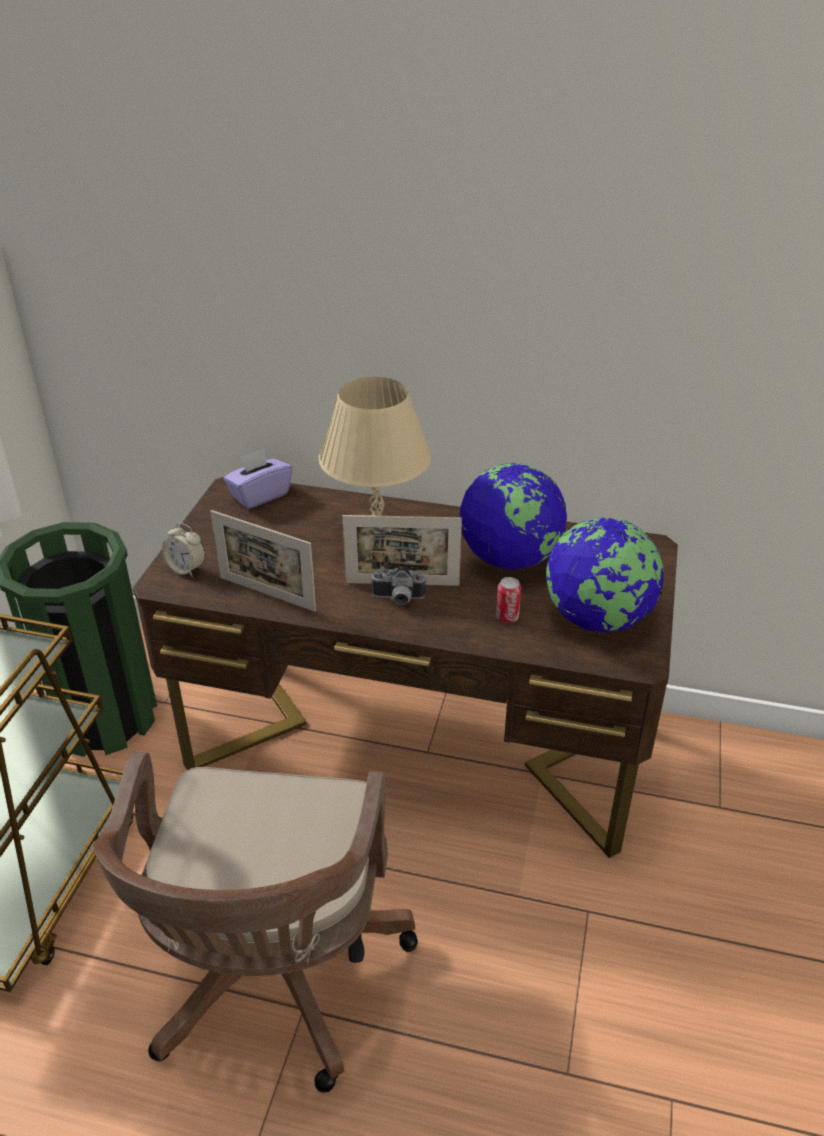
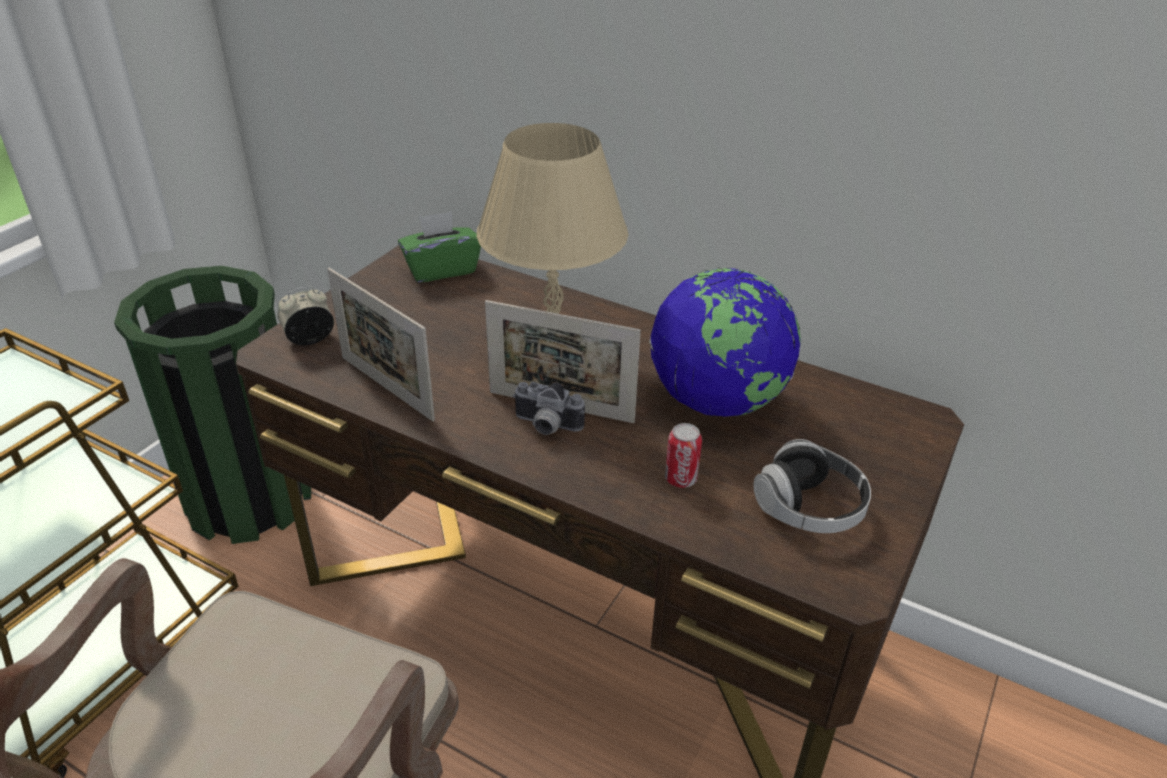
camera: 15 degrees right, 0 degrees up
alarm clock [162,523,206,577] -> alarm clock turned 105 degrees clockwise [277,287,334,345]
purple tissue box [223,449,292,509] -> green tissue box [398,211,481,283]
globe [546,517,664,633] -> headphones [753,439,871,533]

